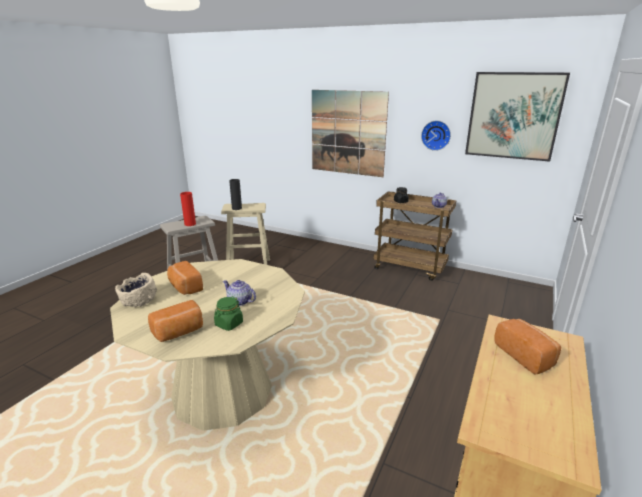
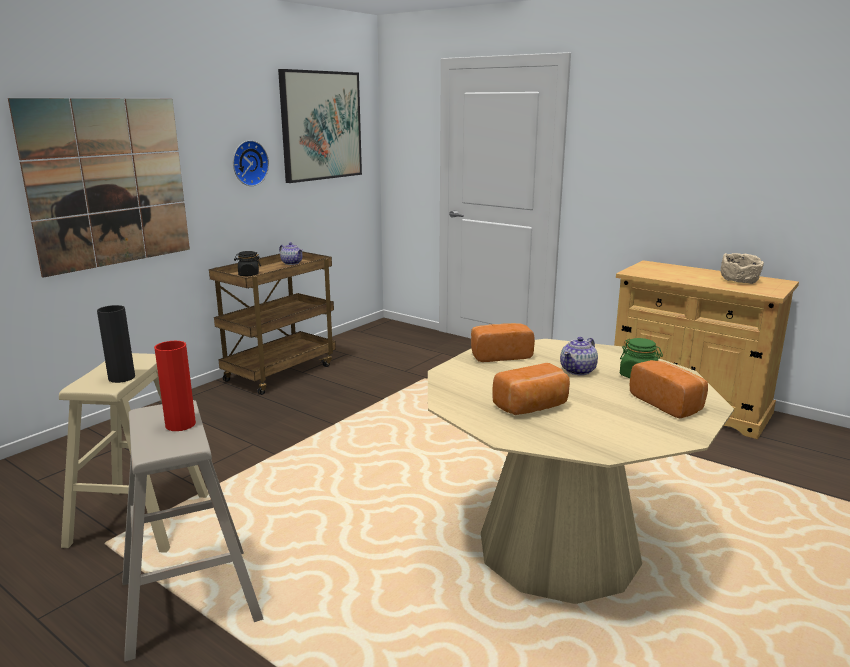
camera: 80 degrees left, 5 degrees down
beige bowl [115,273,157,307] -> beige bowl moved to [721,253,764,284]
bread [494,319,561,375] -> bread moved to [471,323,535,362]

